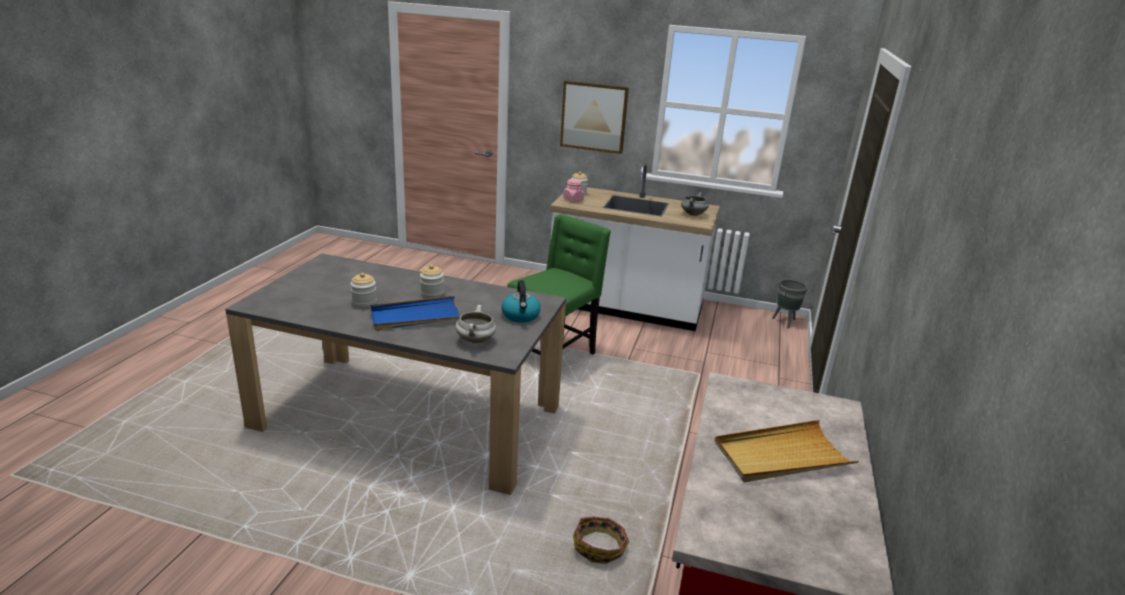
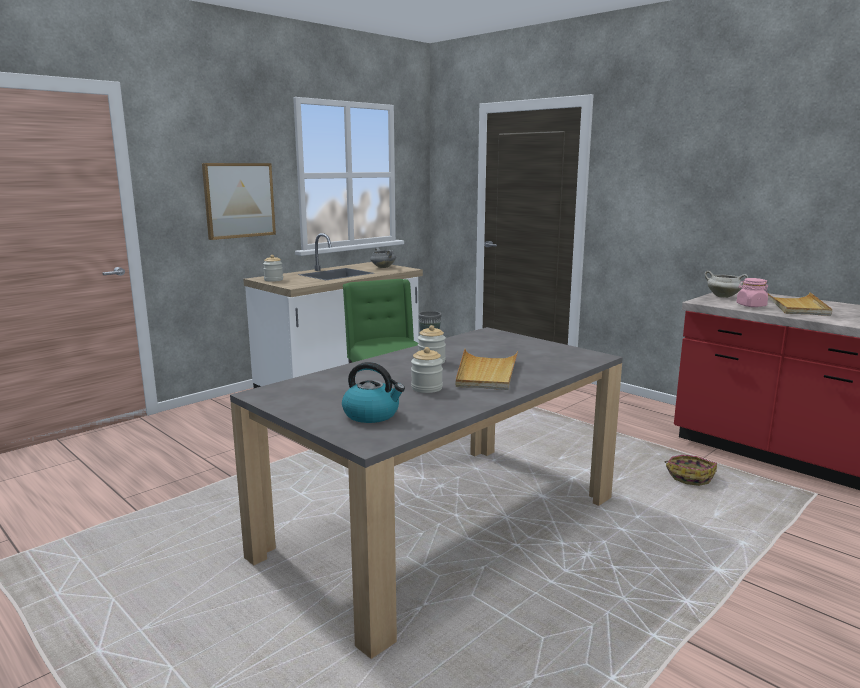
camera: 60 degrees left, 10 degrees down
blue tray [370,296,460,331] -> beige tray [456,349,518,390]
white cooking pot [455,305,496,344] -> white cooking pot moved to [704,271,748,298]
kettle [501,280,541,323] -> kettle moved to [342,362,405,423]
pink jar [563,179,584,202] -> pink jar moved to [737,278,768,307]

